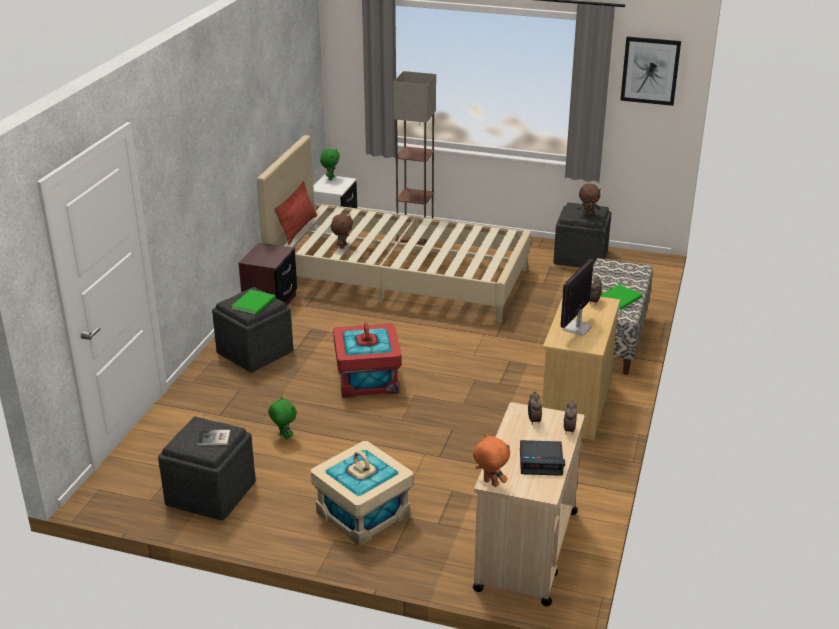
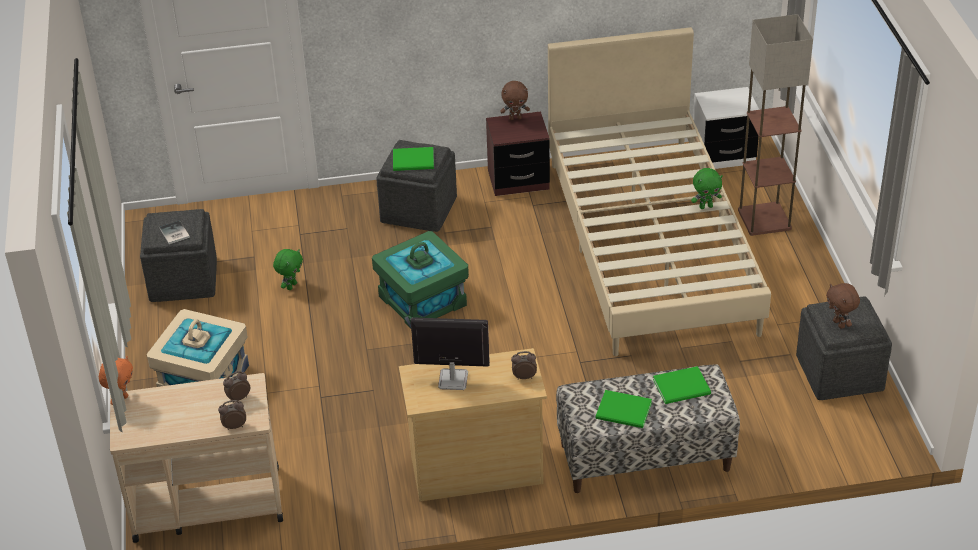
camera: 65 degrees right, 10 degrees up
pillow [274,181,318,245] -> none
green plush toy [320,148,340,180] -> green plush toy moved to [691,168,722,209]
brown plush toy [331,214,353,249] -> brown plush toy moved to [501,81,530,120]
red storage box [333,322,402,398] -> green storage box [372,231,469,328]
alarm clock [520,440,565,476] -> none
picture [620,37,681,106] -> none
none -> green book [653,366,711,404]

